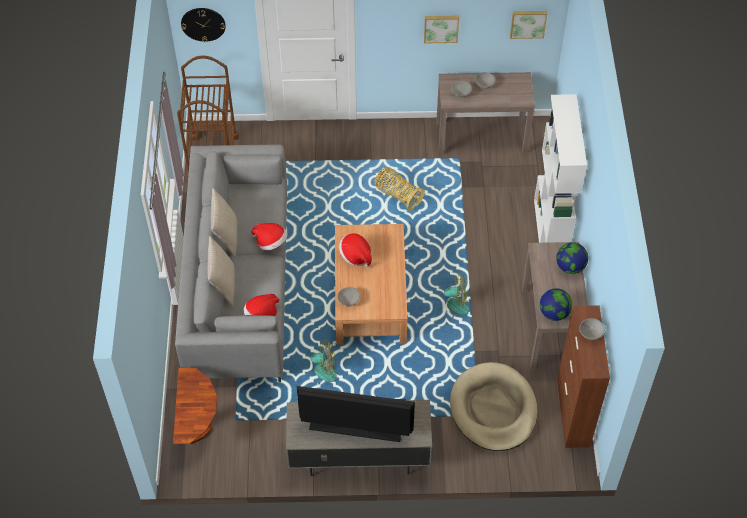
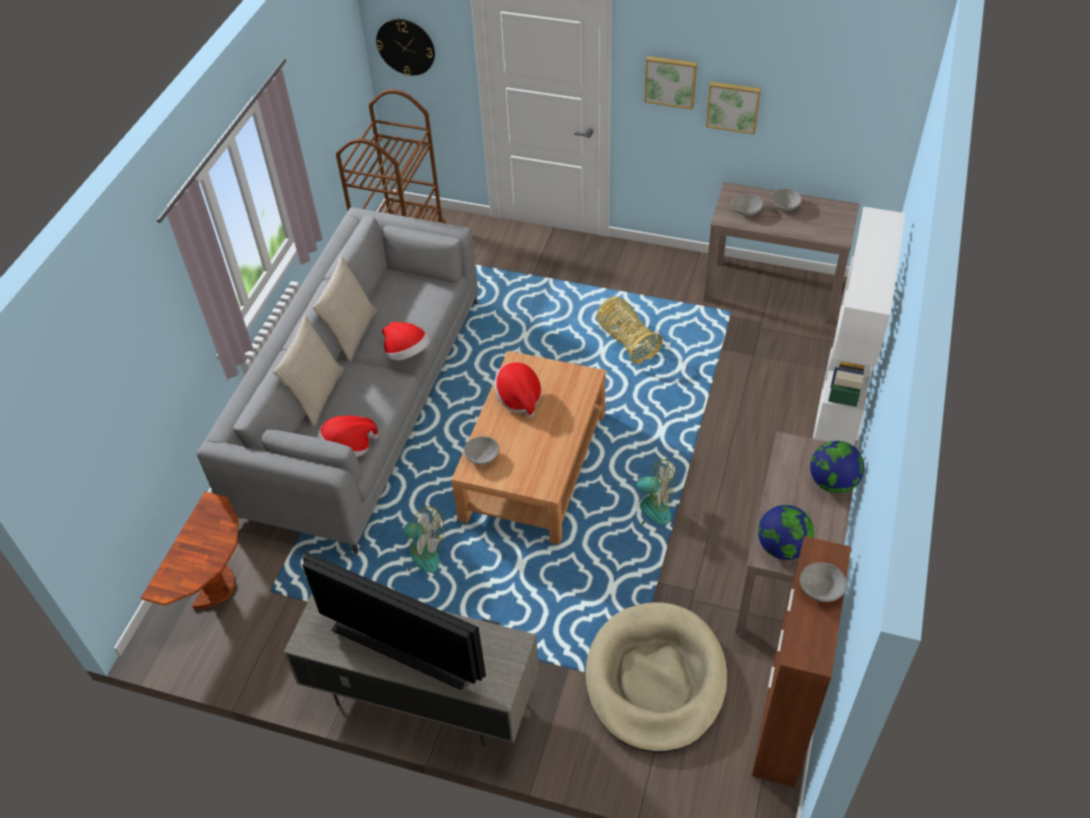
camera: 20 degrees right, 5 degrees down
picture [510,11,547,39] -> picture moved to [644,56,697,109]

